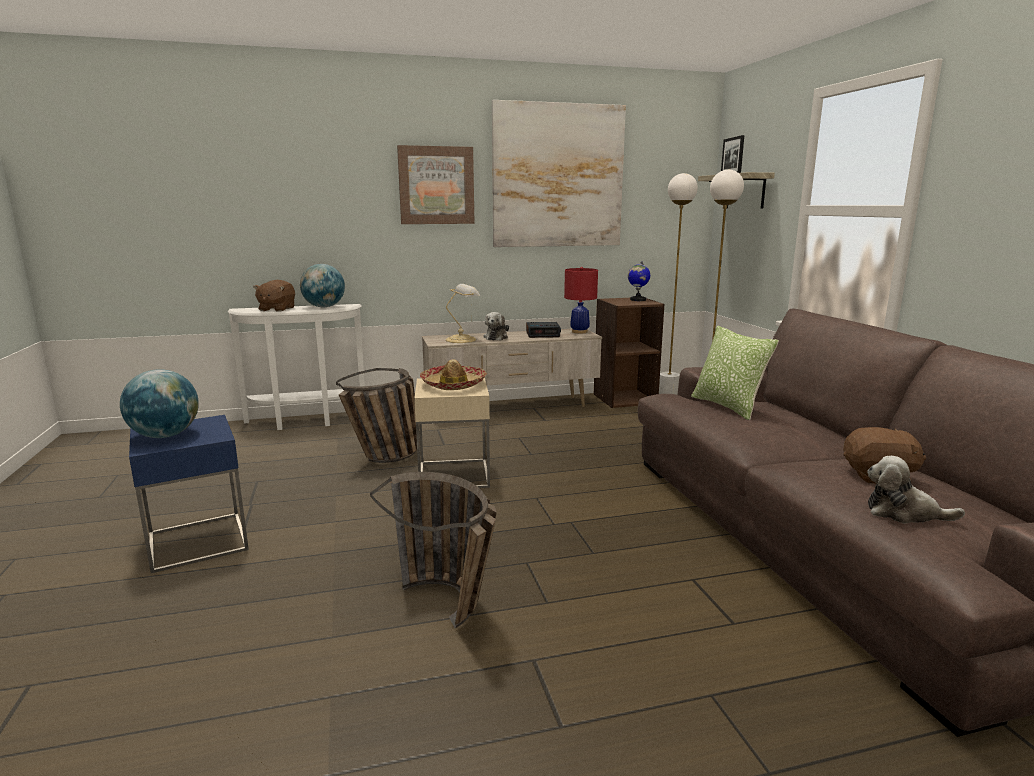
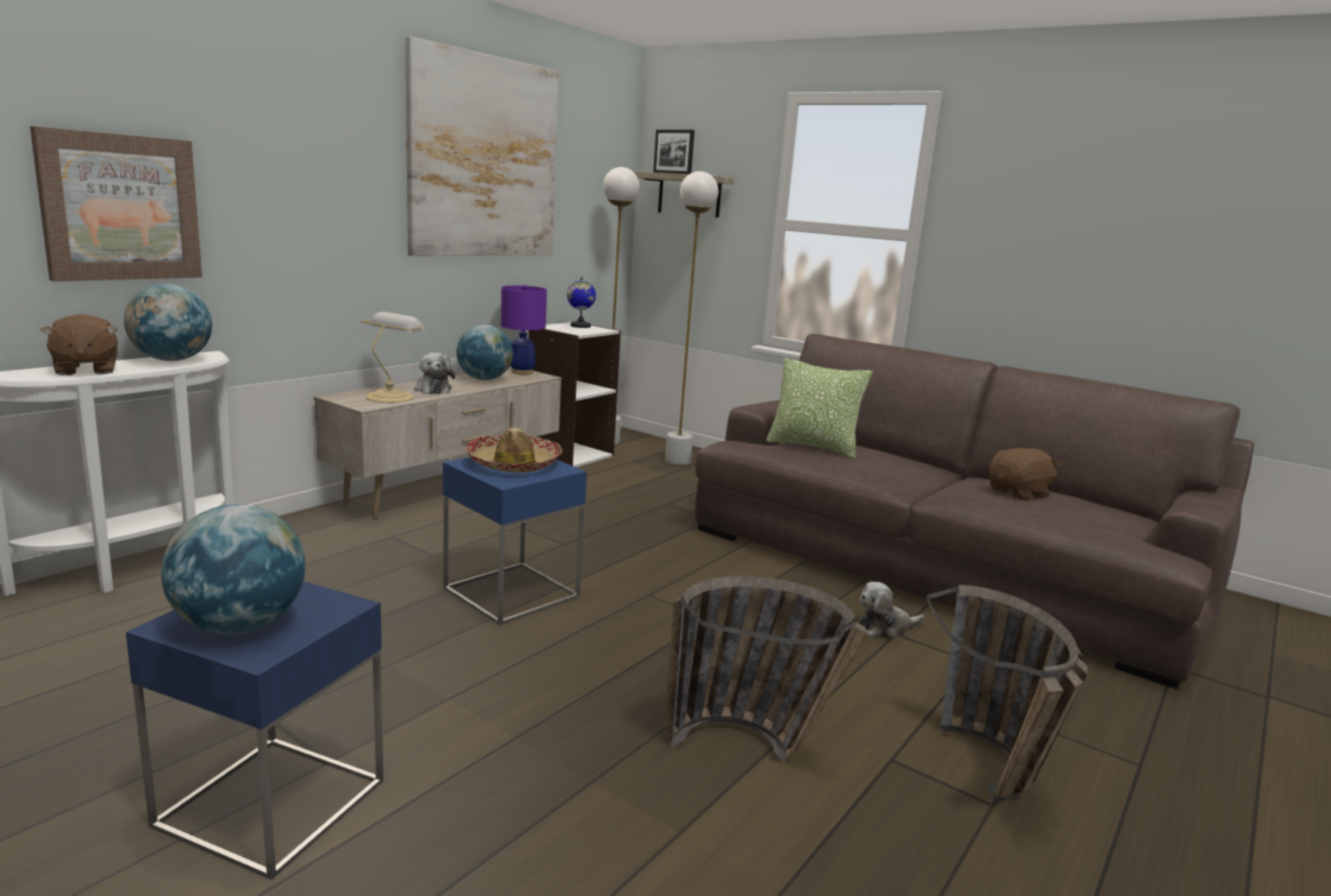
camera: 40 degrees left, 0 degrees up
basket [336,368,420,463] -> basket moved to [926,585,1087,802]
picture [397,145,475,224] -> picture moved to [30,126,202,281]
beige side table [414,377,490,488] -> blue side table [443,457,587,625]
alarm clock [526,322,561,338] -> globe [457,325,513,380]
red table lamp [564,267,598,334] -> purple table lamp [501,284,547,375]
brown bookcase [594,298,664,408] -> white bookcase [528,322,621,467]
plush toy [867,456,965,523] -> plush toy moved to [858,582,925,640]

